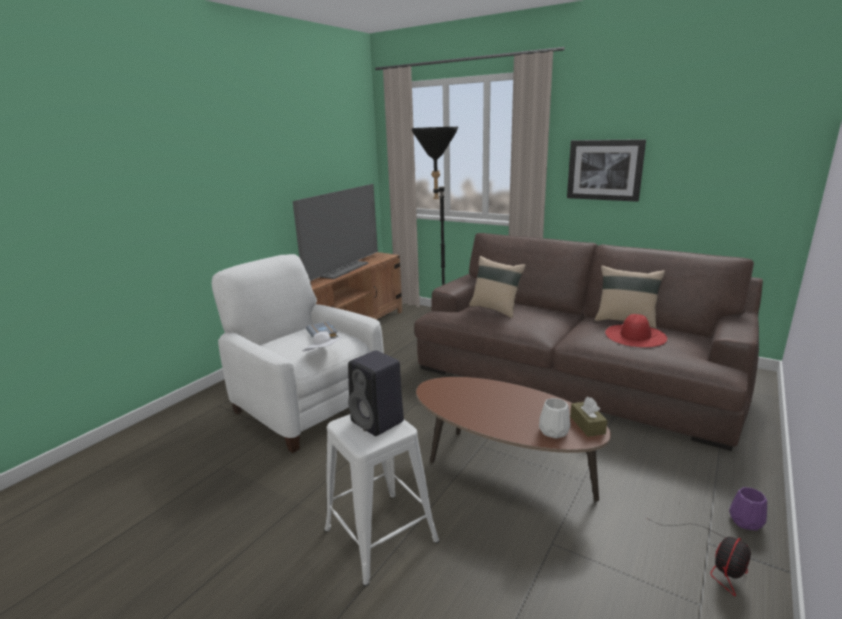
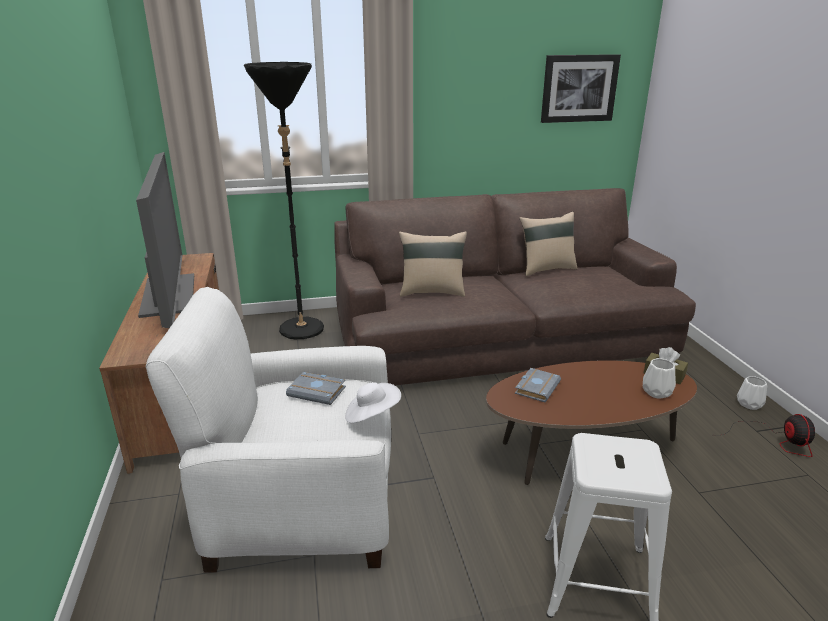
camera: 45 degrees left, 5 degrees up
black speaker [348,350,404,436] -> none
picture [567,139,646,202] -> picture moved to [541,54,621,123]
red hat [605,314,667,347] -> none
purple vase [729,487,767,531] -> white vase [737,376,767,410]
none -> grey book [515,368,561,402]

